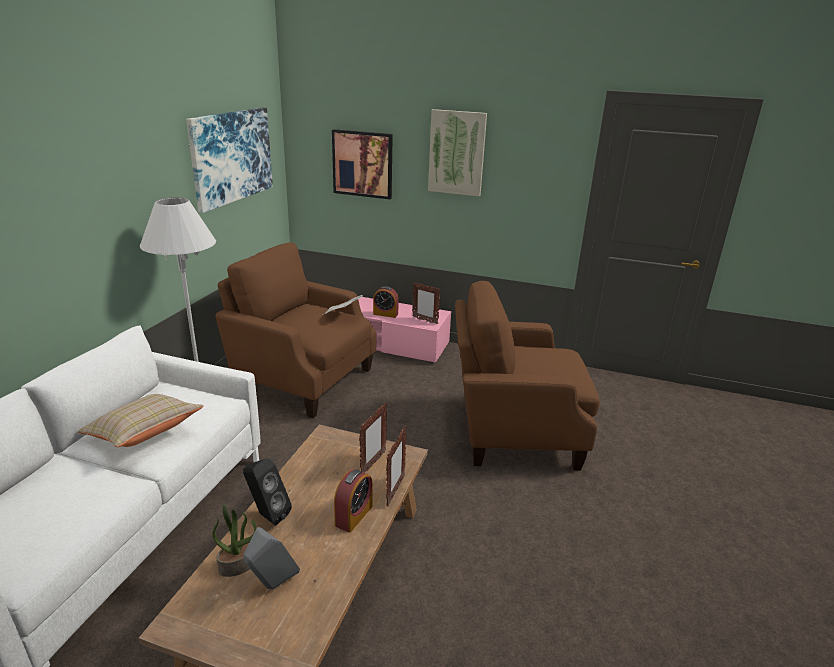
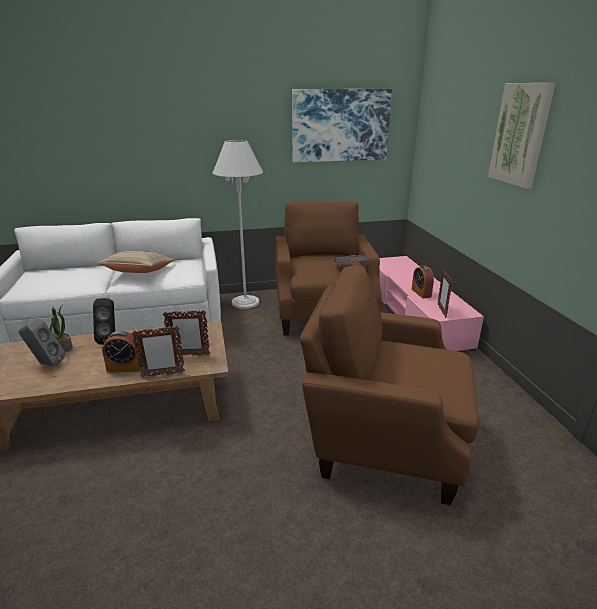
camera: 60 degrees right, 0 degrees up
picture [332,129,393,199] -> none
brown armchair [455,281,600,471] -> brown armchair turned 45 degrees counterclockwise [300,265,479,505]

